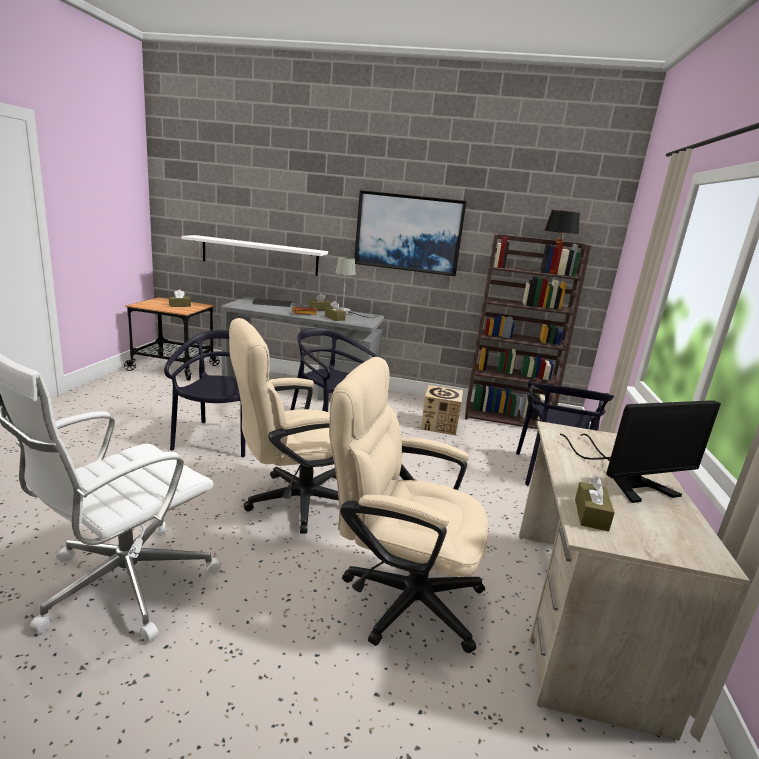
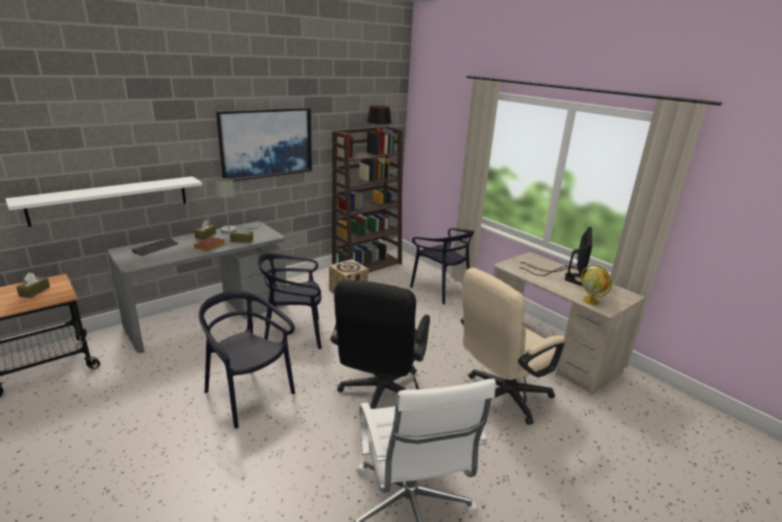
camera: 50 degrees left, 5 degrees up
beige office chair [229,318,339,534] -> black office chair [331,280,430,409]
brown tissue box [575,477,615,532] -> globe [581,265,612,305]

